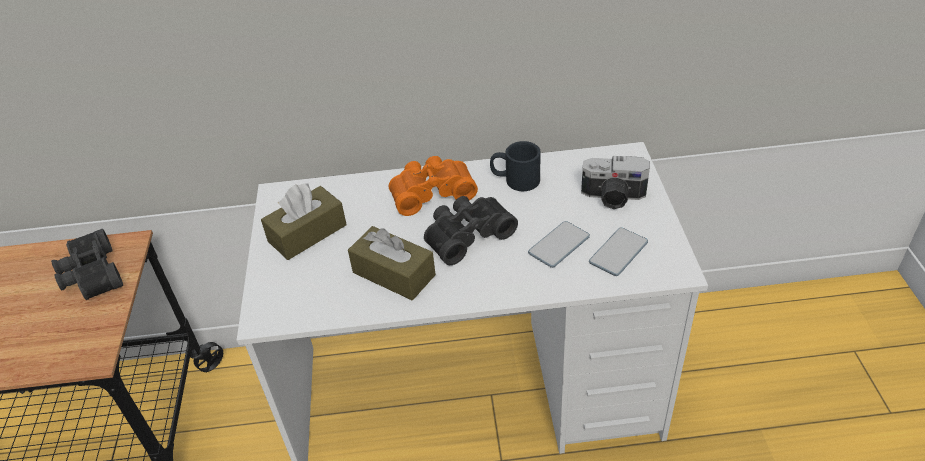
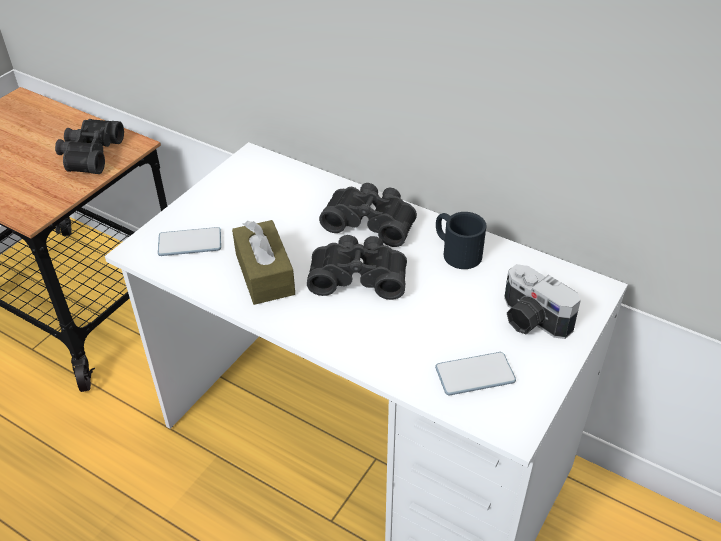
camera: 35 degrees right, 0 degrees up
brown tissue box [261,183,347,260] -> none
orange binoculars [389,156,478,216] -> black binoculars [319,183,417,247]
phone [528,221,590,268] -> phone moved to [158,227,221,256]

